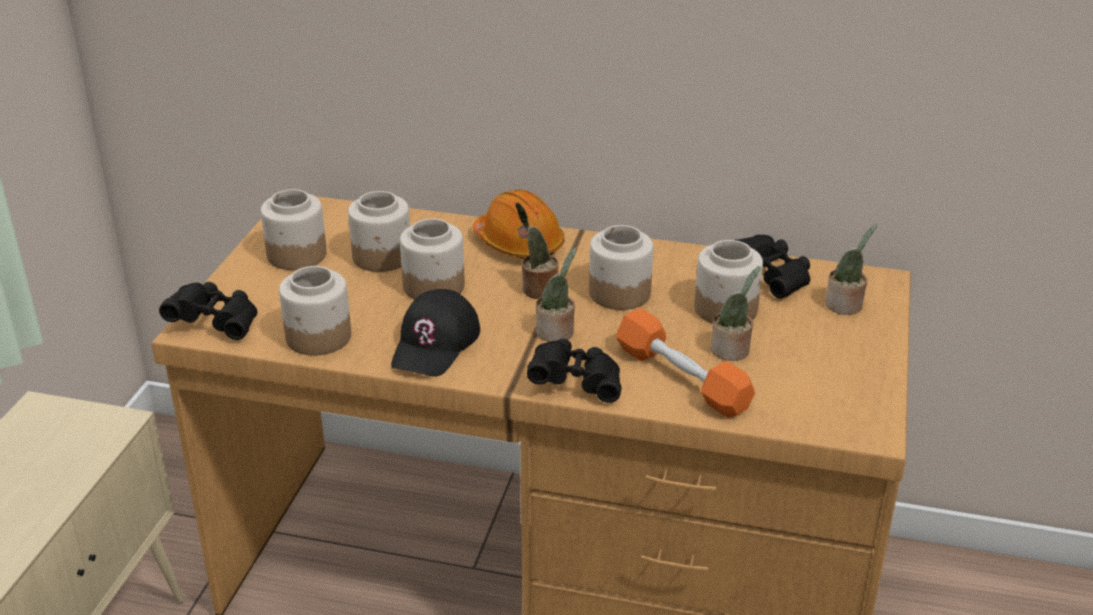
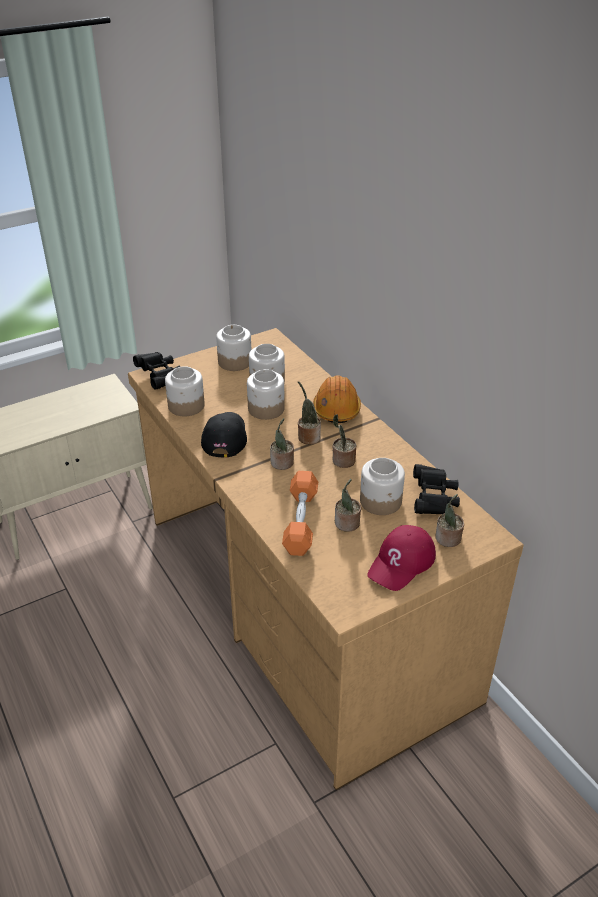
camera: 45 degrees right, 5 degrees up
black cap [391,289,480,377] -> black cap turned 120 degrees clockwise [201,412,247,458]
black binoculars [527,339,622,403] -> none
jar [589,225,653,310] -> potted plant [333,414,356,468]
none -> red cap [367,525,436,591]

